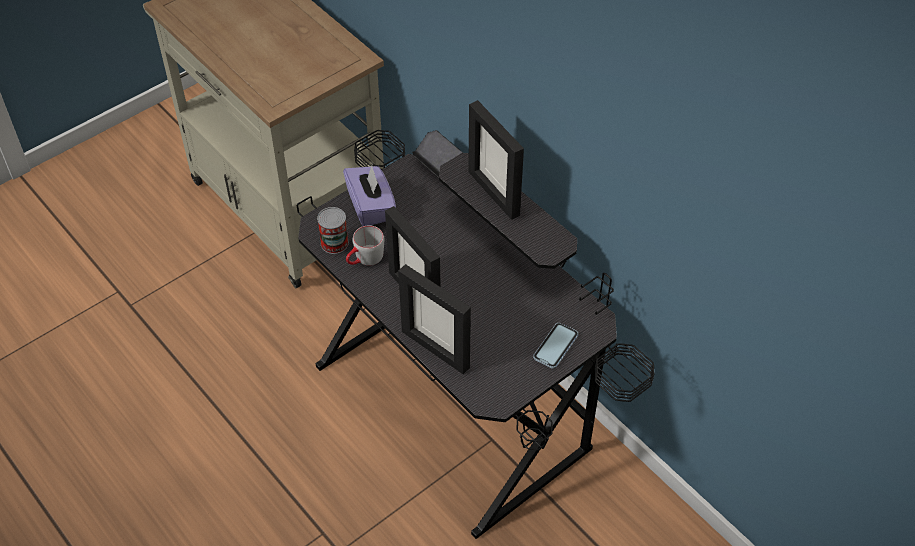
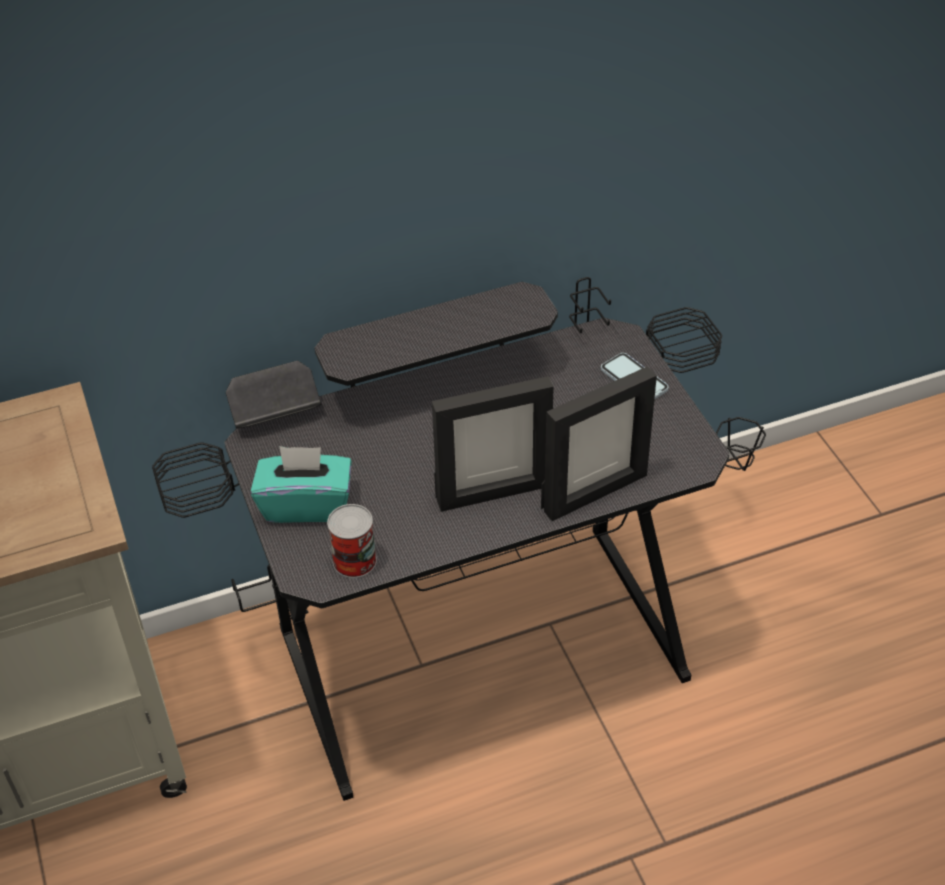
camera: 70 degrees left, 5 degrees down
purple tissue box [343,166,396,226] -> turquoise tissue box [251,446,352,523]
grey mug [346,225,384,266] -> none
picture frame [468,100,524,220] -> none

